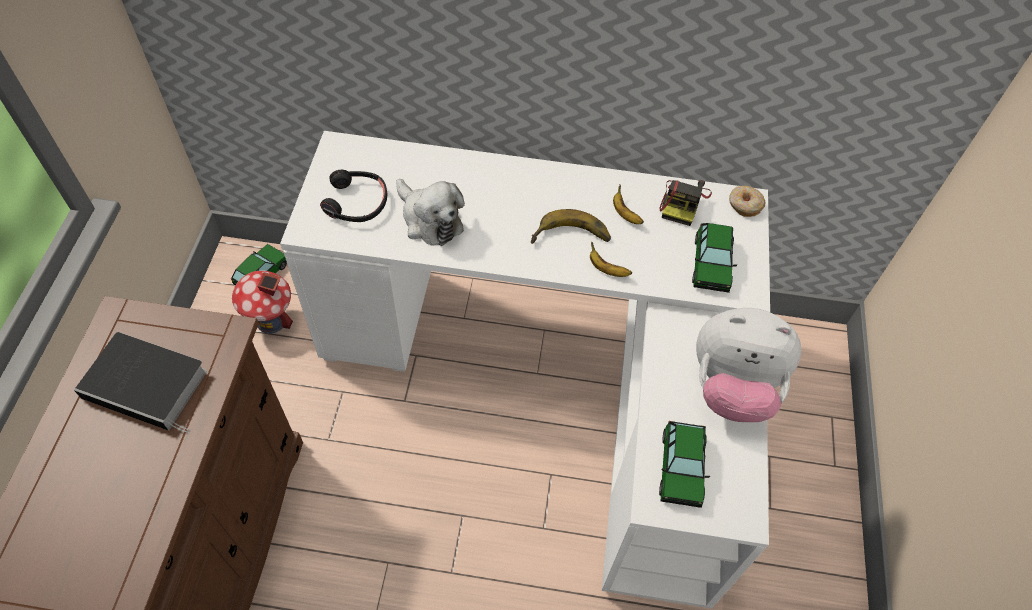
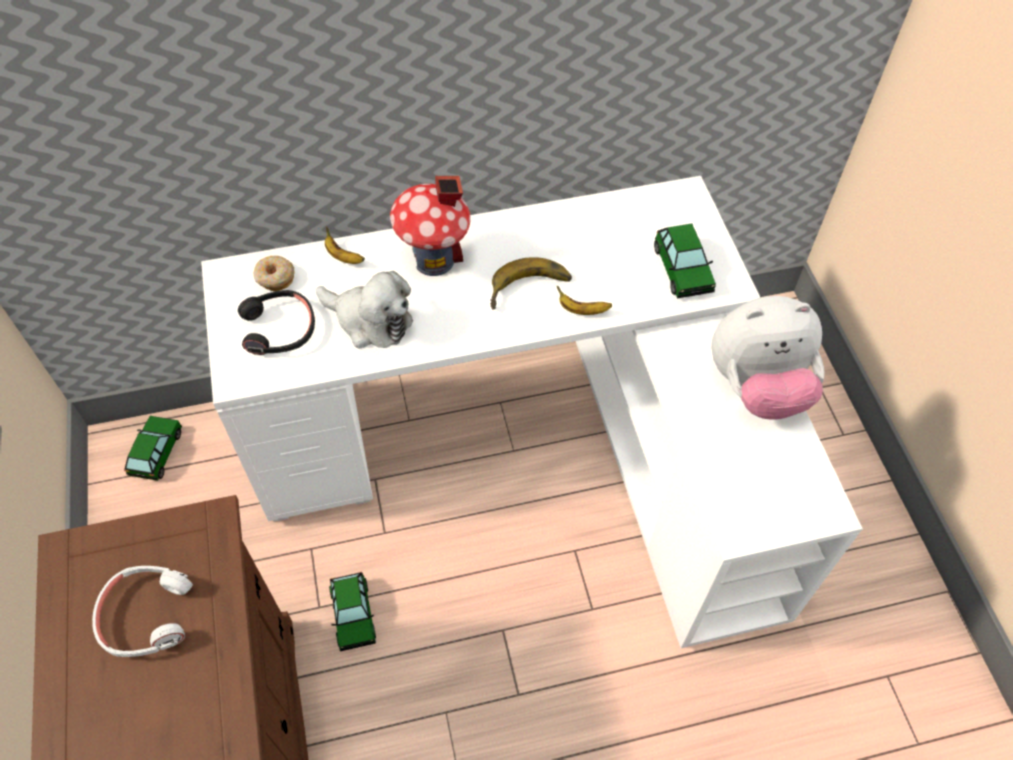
camera: 20 degrees left, 0 degrees up
book [74,332,207,433] -> white headphones [92,566,193,657]
toy house [232,270,293,334] -> toy house moved to [390,176,471,276]
banana [613,185,644,224] -> banana moved to [325,226,365,264]
camera [659,180,712,226] -> none
toy car [659,421,710,508] -> toy car moved to [329,572,376,651]
donut [729,186,765,217] -> donut moved to [254,256,295,292]

